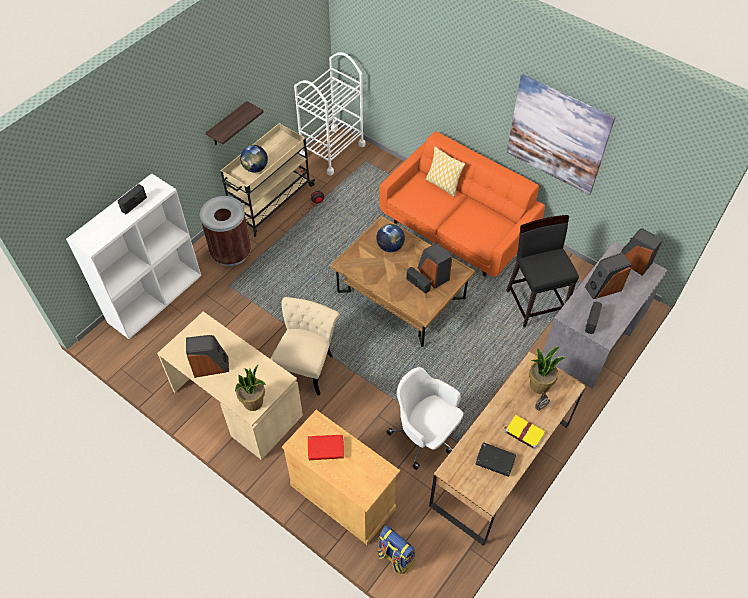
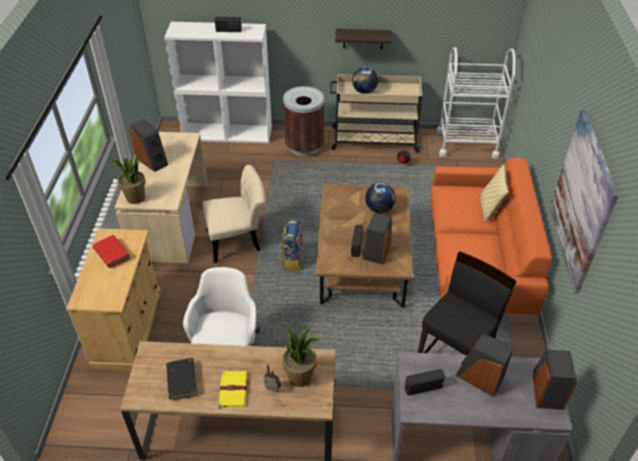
camera: 55 degrees right, 10 degrees down
backpack [378,525,415,574] -> backpack moved to [280,218,305,271]

